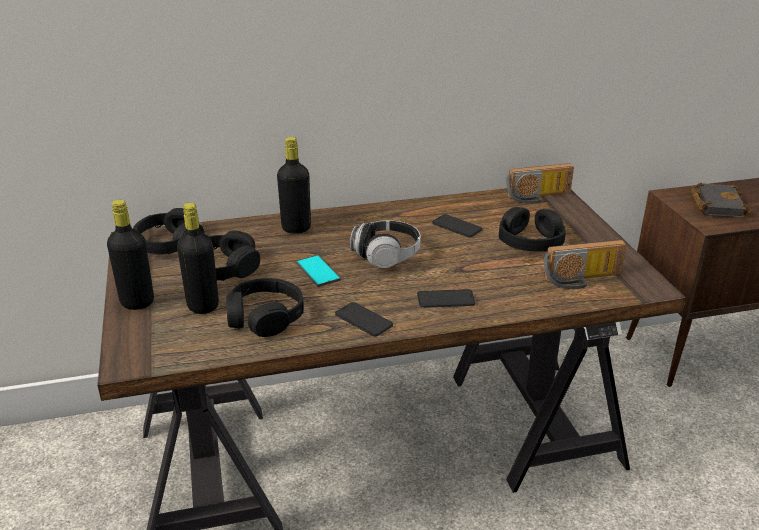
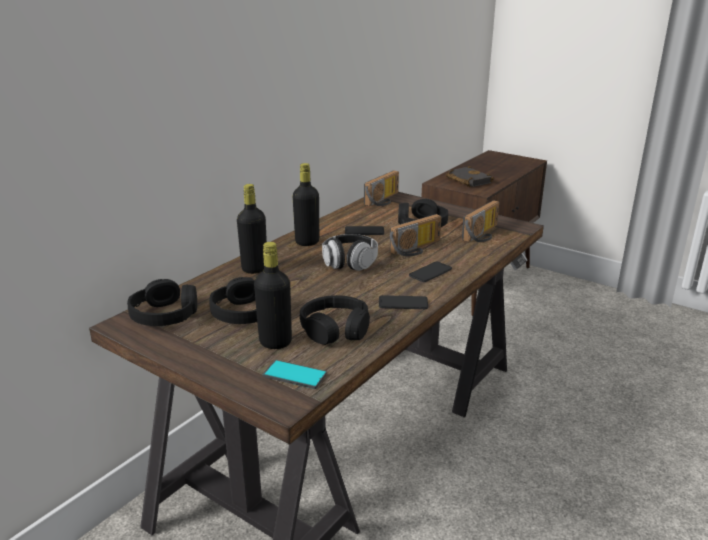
camera: 40 degrees left, 5 degrees down
black bottle [107,200,154,310] -> black bottle moved to [293,163,319,246]
phone [296,255,341,287] -> phone moved to [262,360,327,389]
none -> radio [390,214,441,256]

